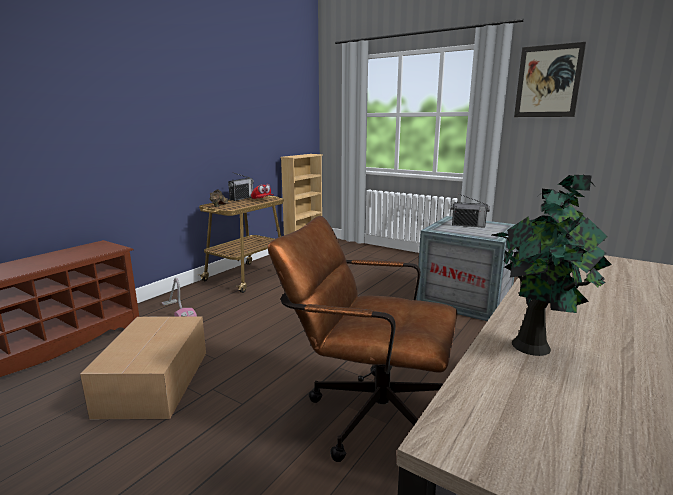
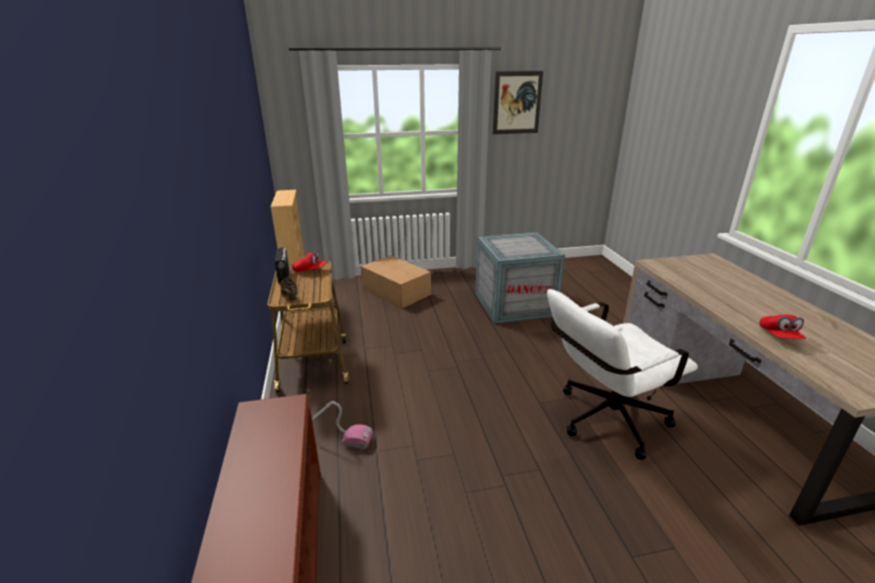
camera: 45 degrees left, 10 degrees up
cardboard box [80,316,206,420] -> cardboard box moved to [361,255,431,309]
brown office chair [268,216,457,462] -> white office chair [547,289,698,460]
radio [451,193,490,228] -> none
potted plant [492,173,612,356] -> red cap [759,315,806,339]

